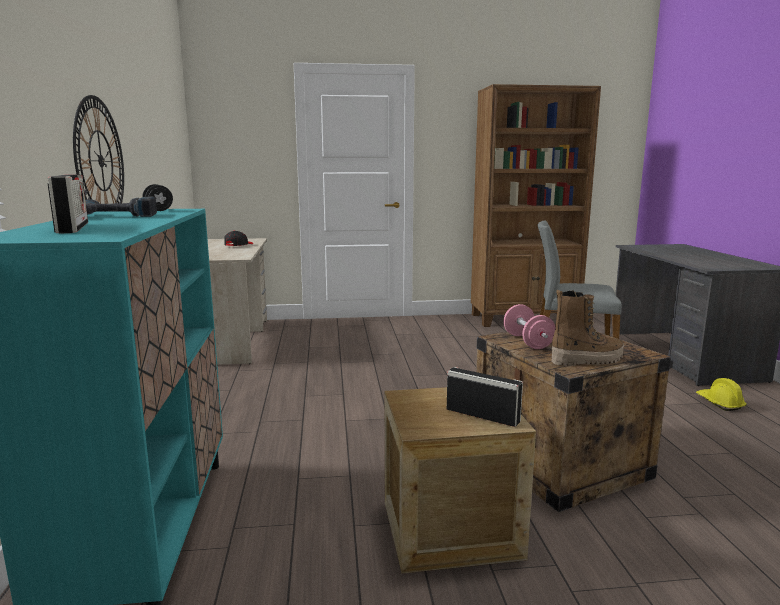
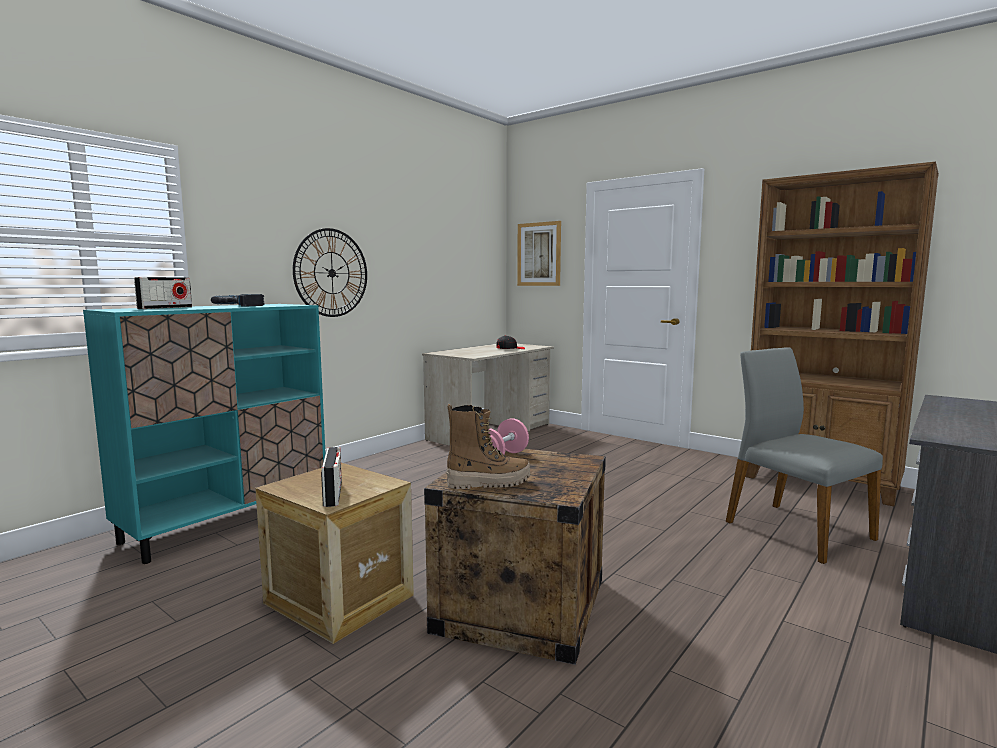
camera: 45 degrees right, 5 degrees down
black dumbbell [142,184,173,211] -> none
boot [551,290,624,366] -> boot turned 45 degrees counterclockwise [447,404,530,489]
yellow hard hat [696,378,747,411] -> none
none -> picture [517,221,561,286]

